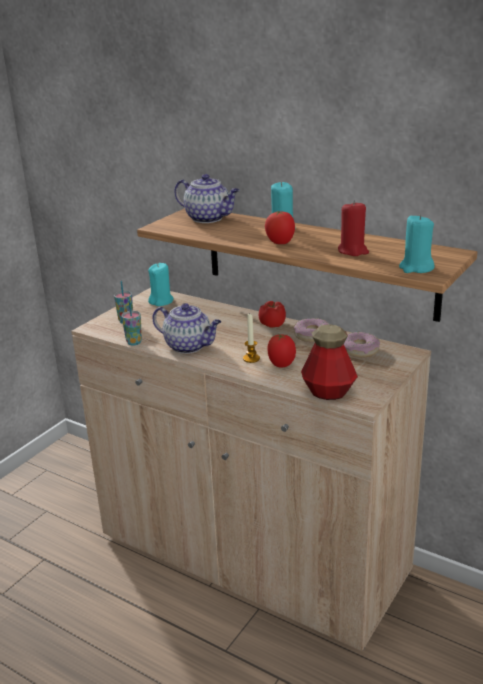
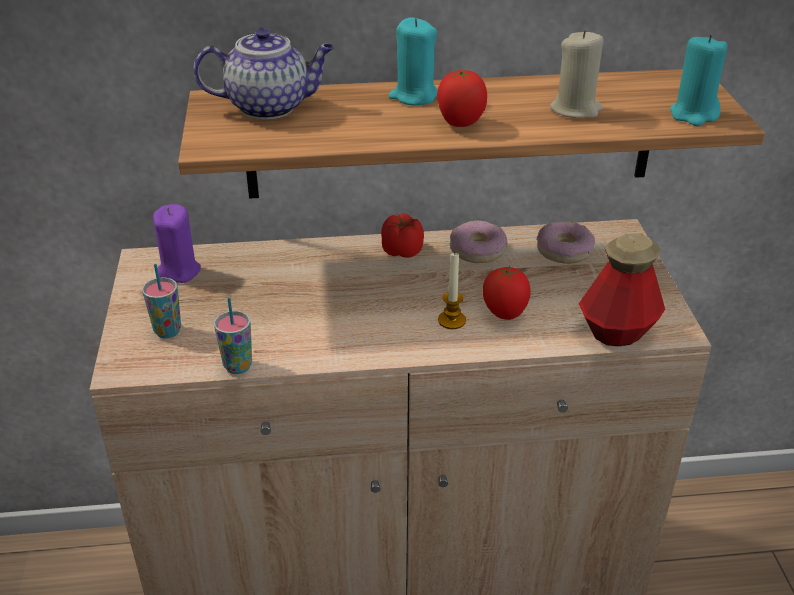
camera: 40 degrees left, 10 degrees up
turquoise candle [148,263,173,306] -> purple candle [153,204,201,283]
teapot [152,303,221,354] -> none
red candle [338,200,369,256] -> beige candle [550,30,604,118]

